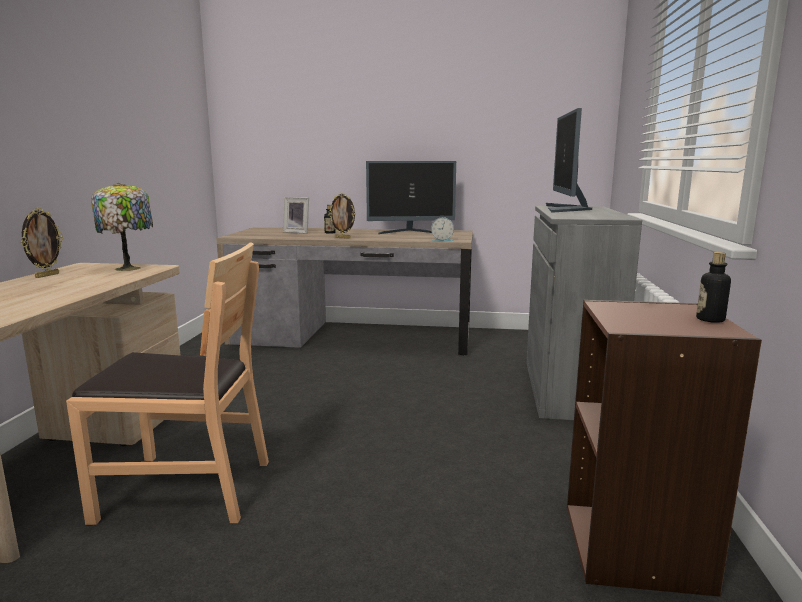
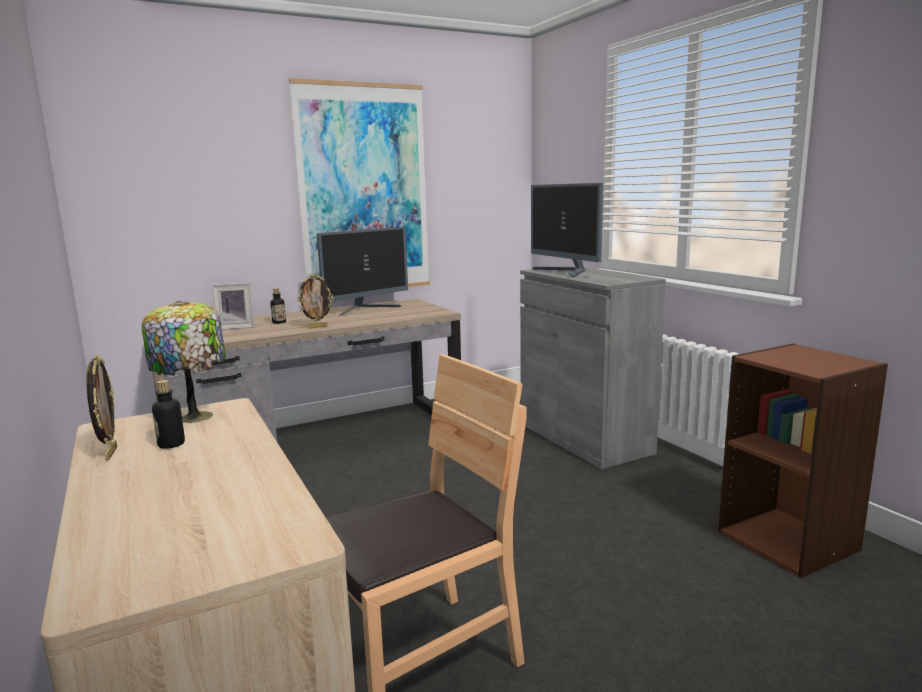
camera: 35 degrees left, 0 degrees up
alarm clock [431,217,454,241] -> none
bottle [696,252,731,323] -> bottle moved to [152,380,185,449]
none -> picture [289,78,430,287]

